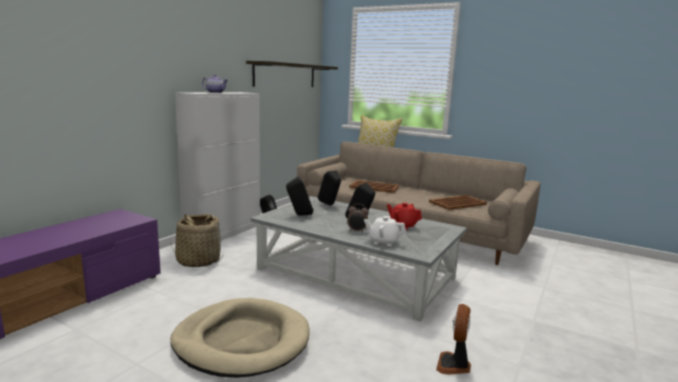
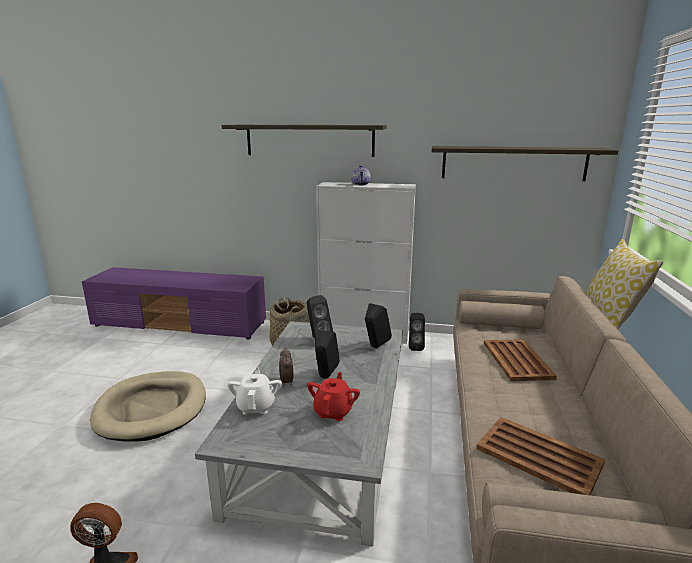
camera: 70 degrees right, 5 degrees up
none -> shelf [222,125,387,157]

